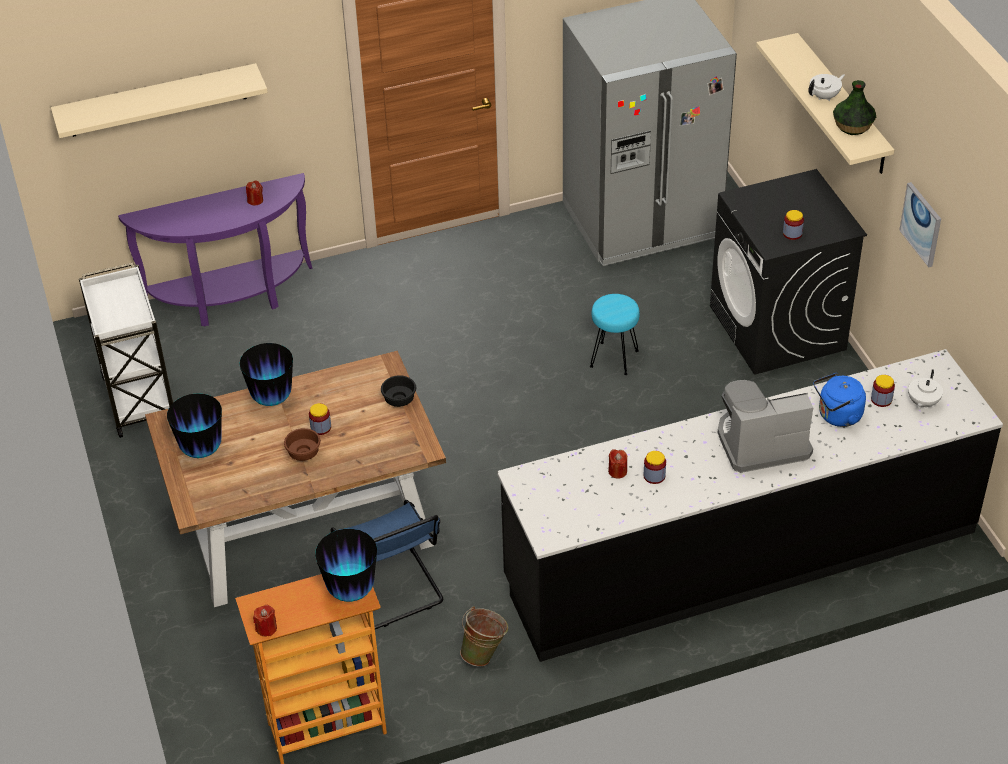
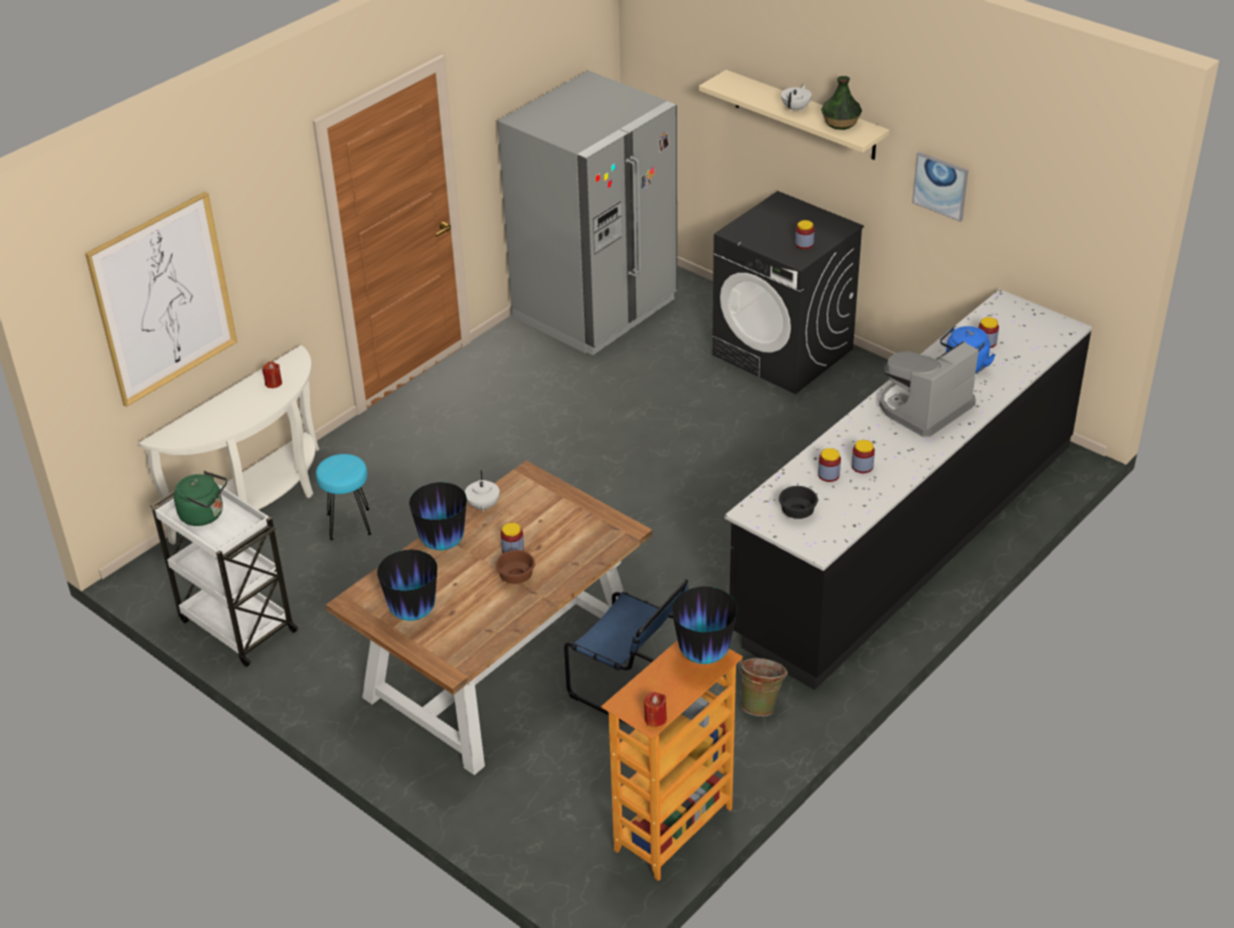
camera: 30 degrees left, 5 degrees down
beige shelf [51,63,268,138] -> picture [85,192,237,407]
purple console table [118,173,313,326] -> white console table [139,345,319,545]
black bowl [381,375,416,407] -> black bowl moved to [779,486,818,519]
turquoise stool [590,294,640,375] -> turquoise stool moved to [316,454,372,540]
red candle [608,449,627,479] -> jar [818,448,841,482]
white teapot [908,369,943,409] -> white teapot moved to [465,470,500,512]
none -> green kettle [174,471,227,526]

